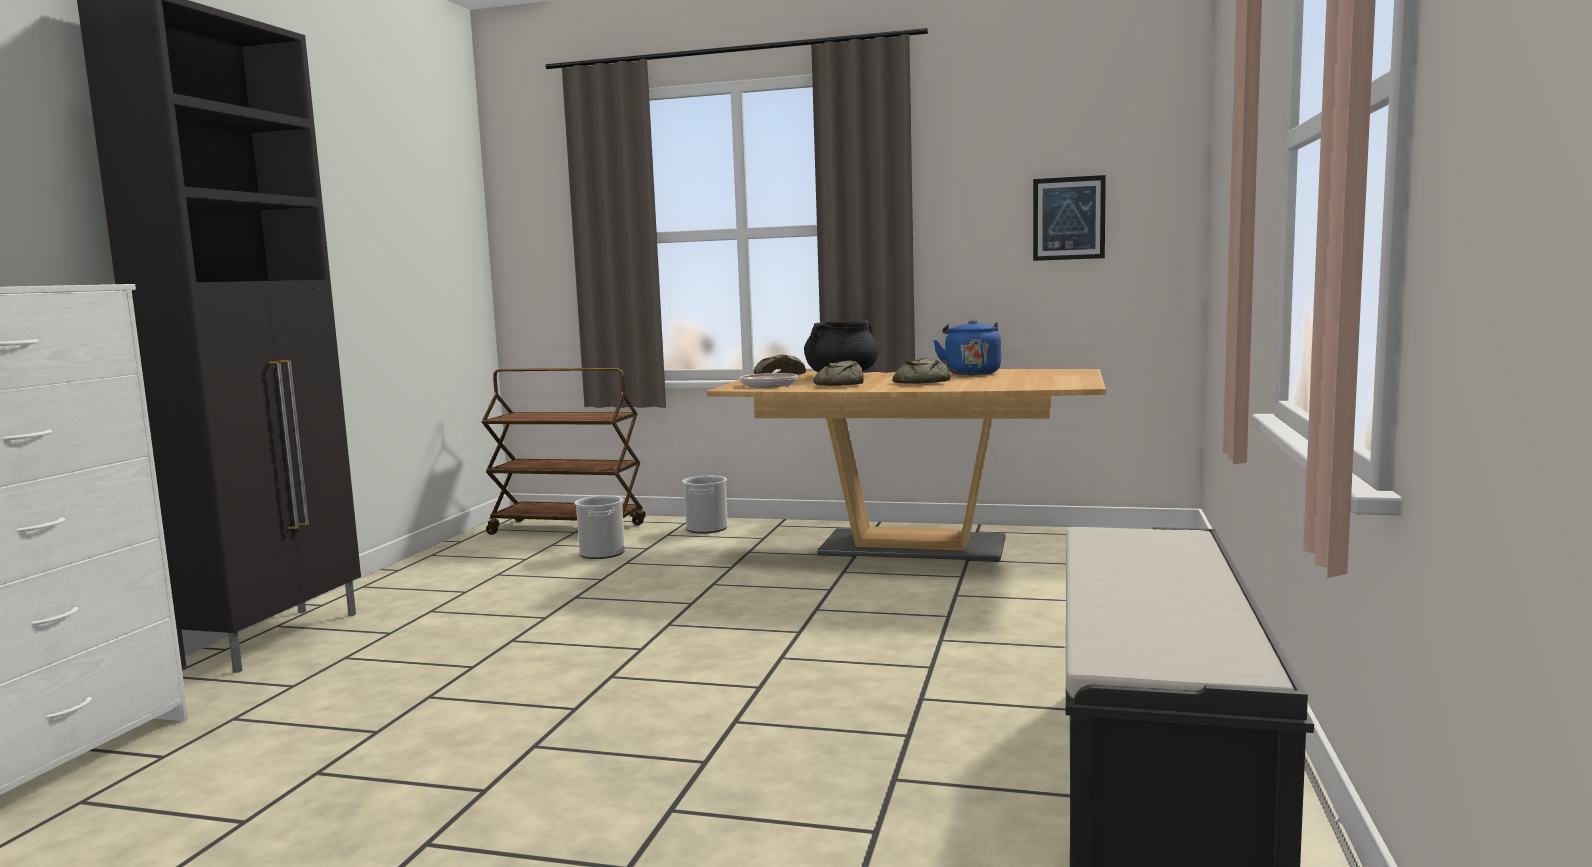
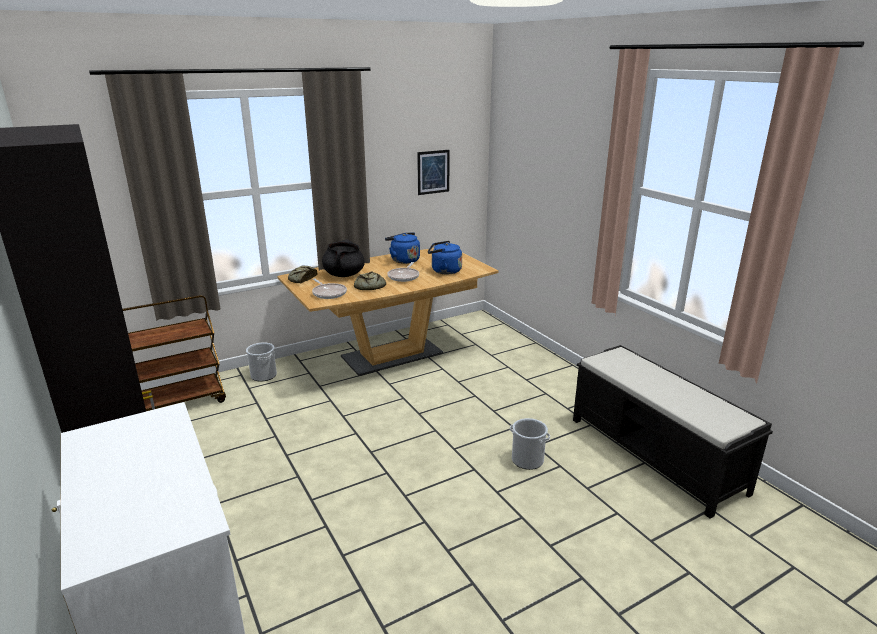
camera: 45 degrees left, 15 degrees up
bucket [574,496,625,559] -> bucket moved to [510,418,550,470]
bread [893,358,950,384] -> frying pan [388,262,419,282]
none -> blue kettle [428,241,462,275]

